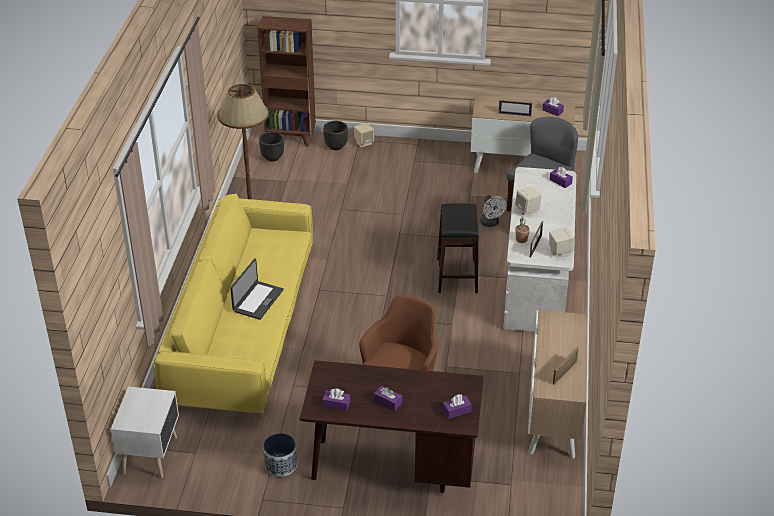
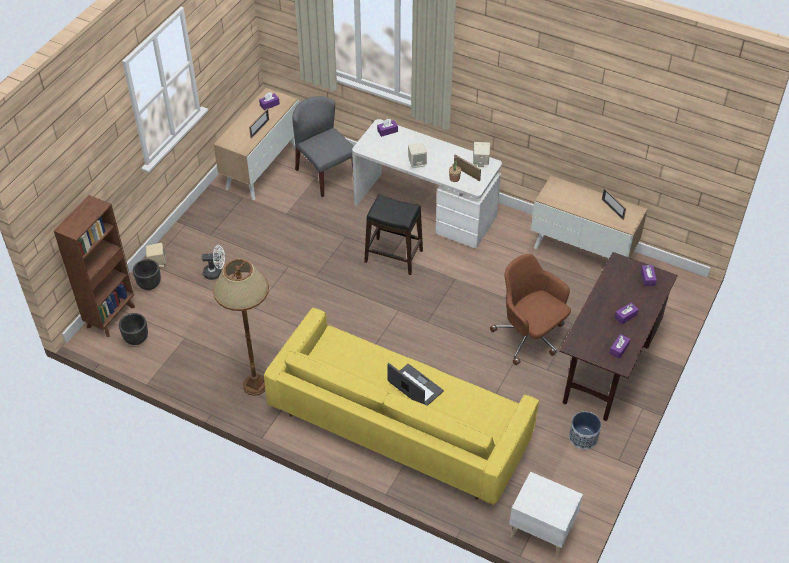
camera: 70 degrees left, 10 degrees up
white fan [480,195,506,227] -> white fan moved to [202,245,225,280]

